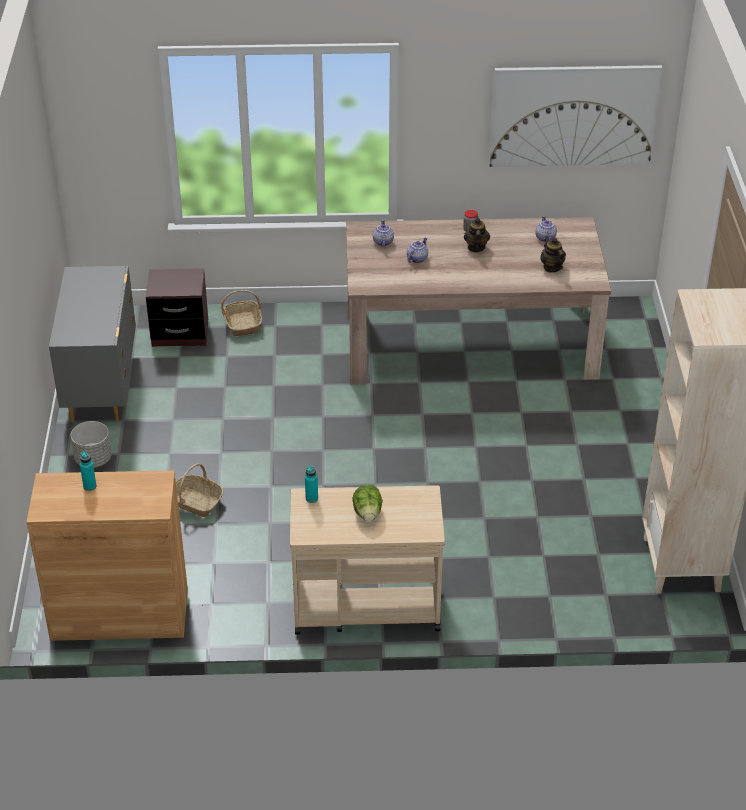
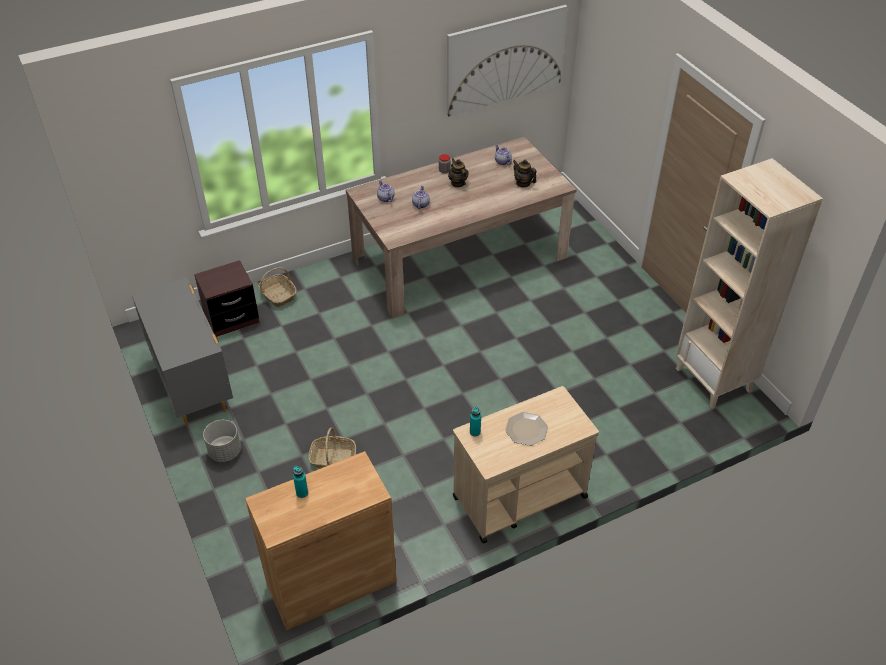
camera: 25 degrees left, 5 degrees up
lettuce [352,485,383,521] -> plate [505,412,548,446]

